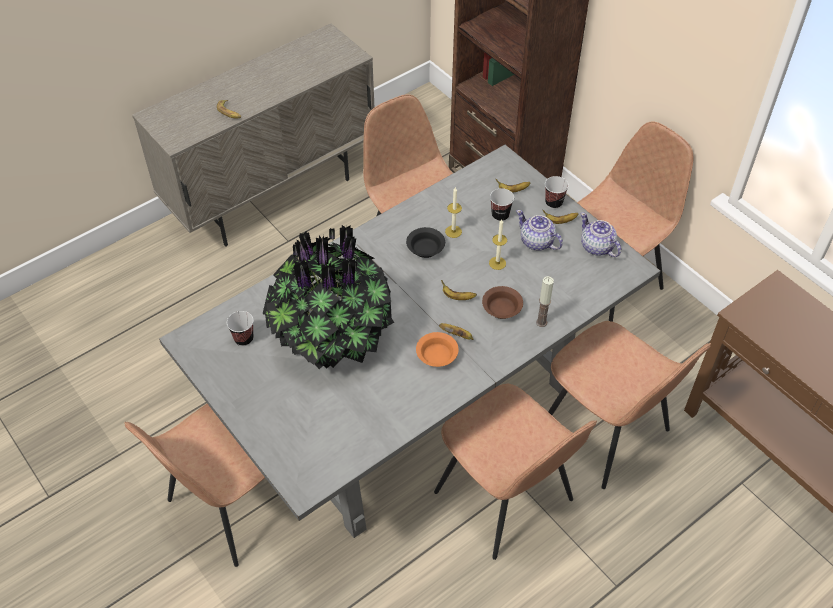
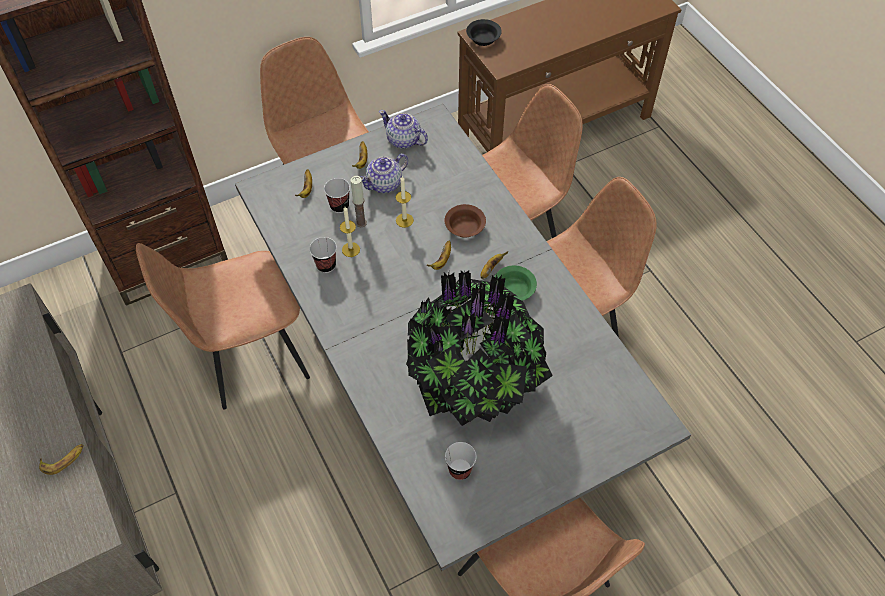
camera: 80 degrees left, 5 degrees up
black bowl [406,227,445,258] -> black bowl moved to [466,19,502,46]
orange bowl [416,332,459,367] -> green bowl [495,265,537,301]
candle [536,276,554,327] -> candle moved to [350,176,367,227]
cup [545,176,569,209] -> cup moved to [309,237,337,273]
teapot [580,212,621,257] -> teapot turned 60 degrees clockwise [379,110,428,149]

